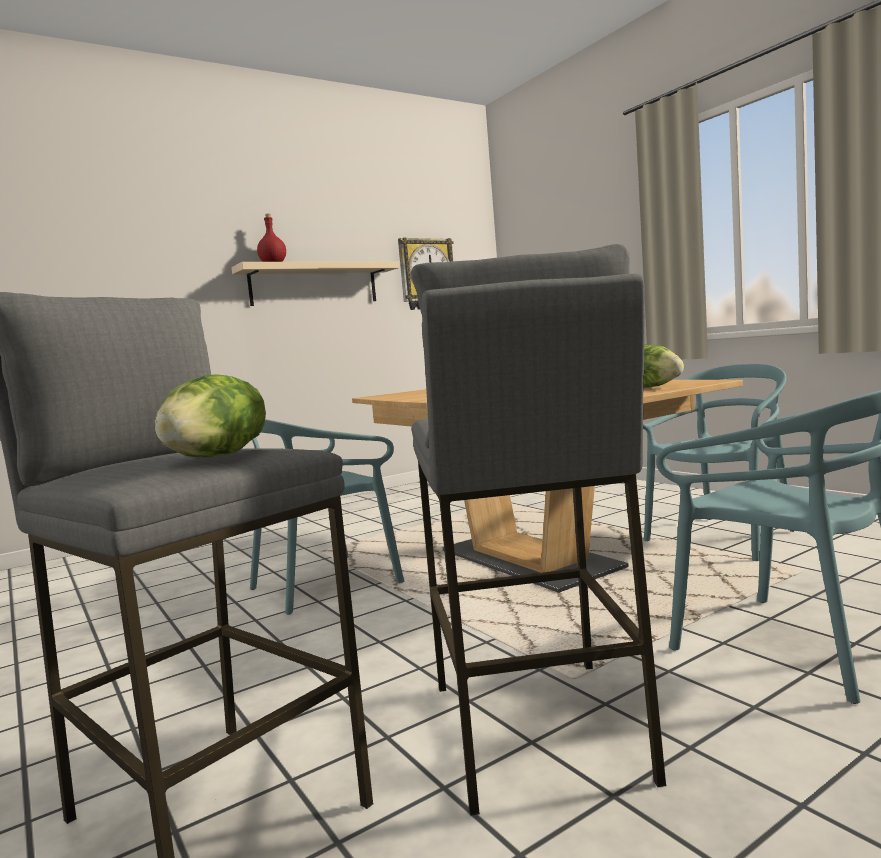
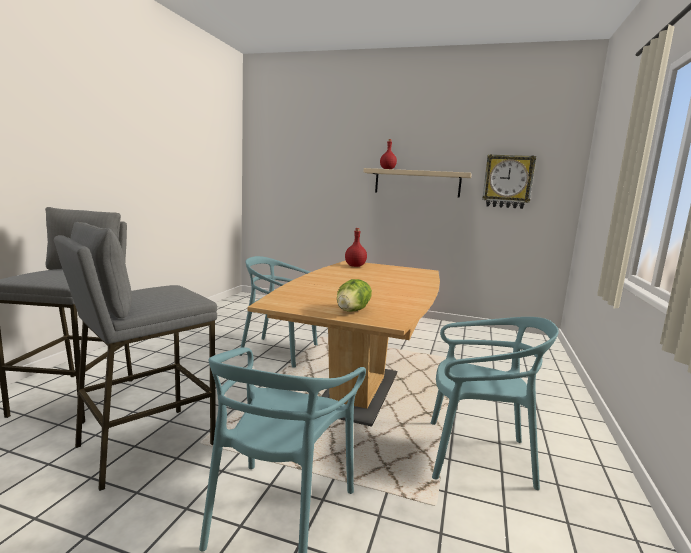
camera: 50 degrees right, 5 degrees up
lettuce [155,374,266,458] -> none
none -> red bottle [345,228,367,267]

